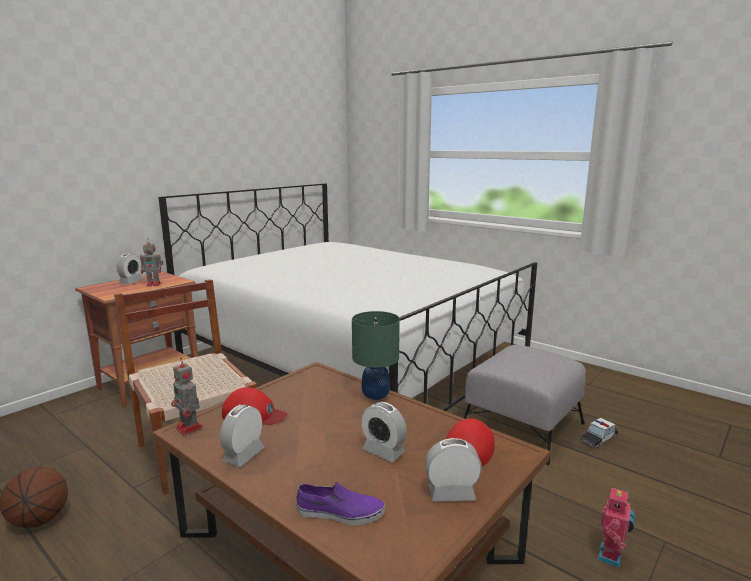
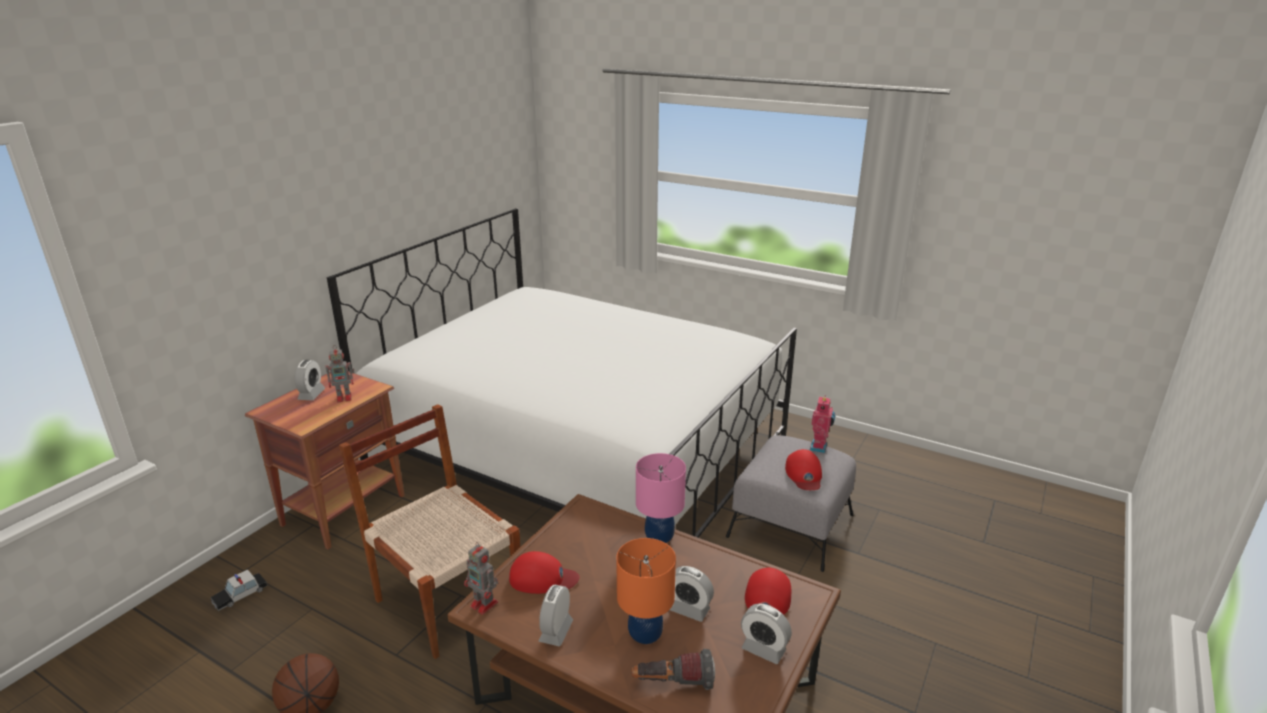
camera: 10 degrees left, 10 degrees up
purple shoe [296,482,385,525] -> flashlight [631,649,715,690]
green table lamp [352,311,400,400] -> pink table lamp [636,453,686,543]
alarm clock [425,438,482,502] -> alarm clock turned 135 degrees counterclockwise [741,604,792,664]
toy car [579,418,618,448] -> toy car moved to [210,570,267,611]
toy robot [597,487,635,568] -> toy robot moved to [810,395,835,453]
none -> orange table lamp [616,538,676,644]
none -> red cap [785,449,822,490]

